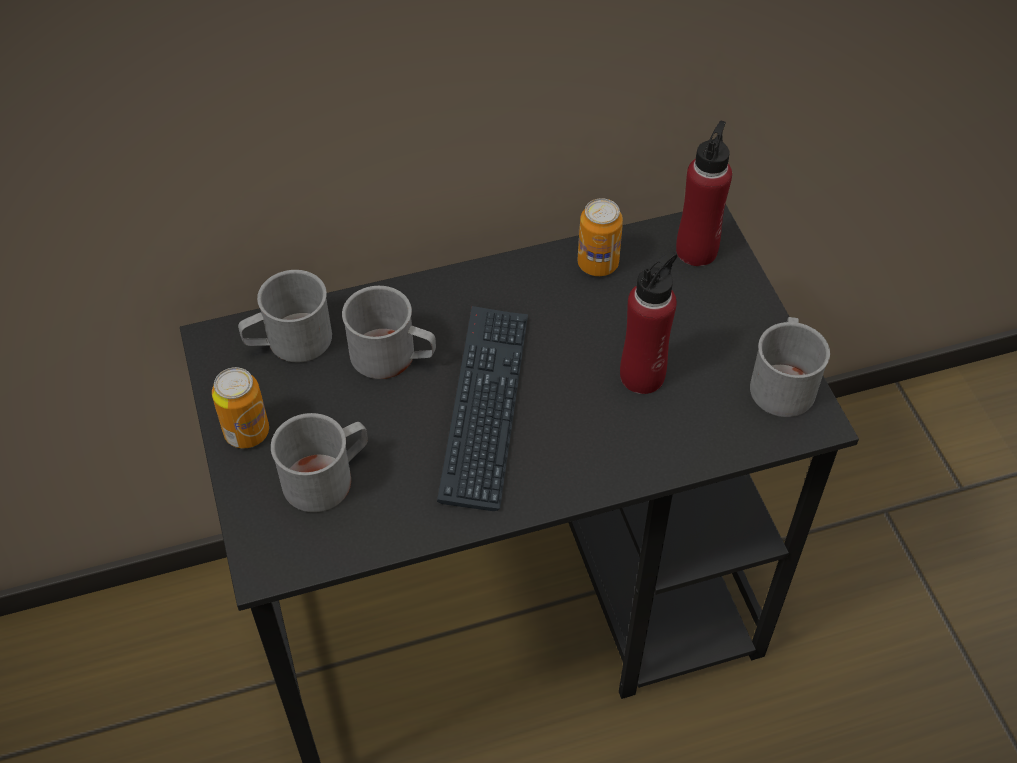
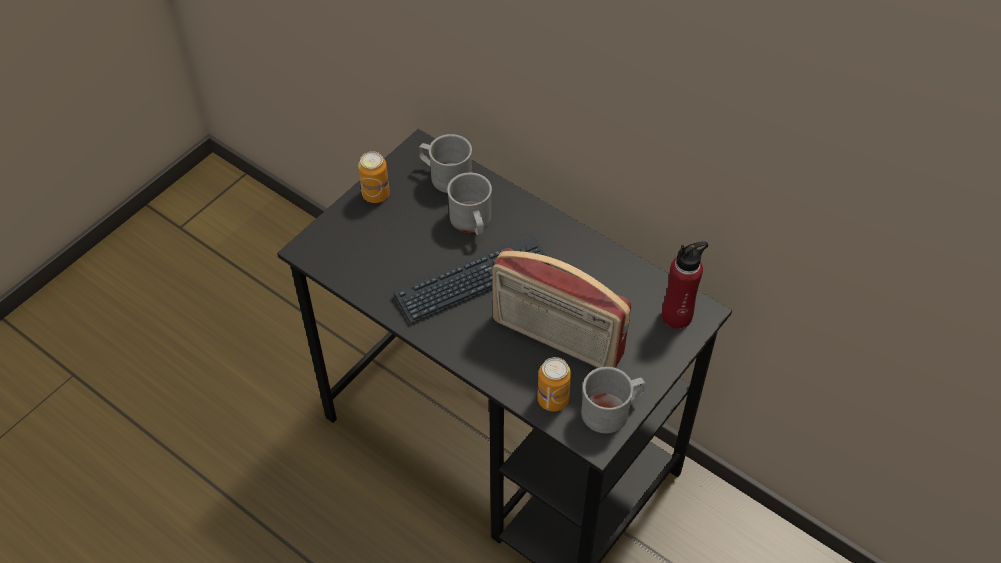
camera: 55 degrees right, 0 degrees up
grey mug [271,413,368,512] -> none
can [578,198,623,276] -> can moved to [537,357,571,411]
red bottle [620,252,677,394] -> radio [492,248,631,368]

